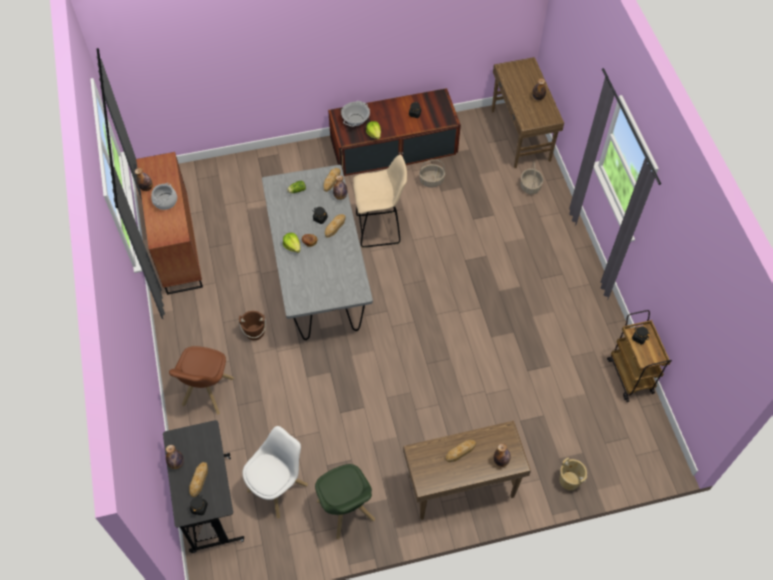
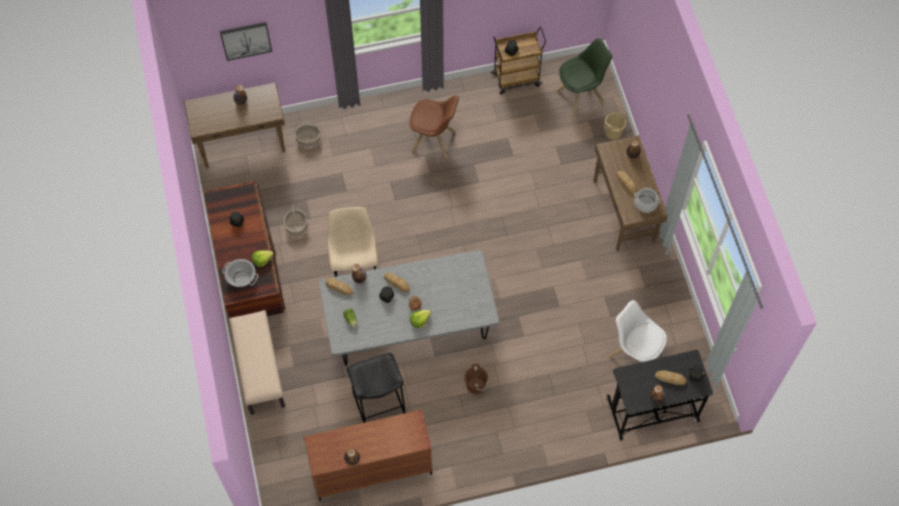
camera: 90 degrees left, 5 degrees up
cooking pot [151,183,177,210] -> cooking pot moved to [634,188,660,213]
brown chair [169,346,234,415] -> brown chair moved to [409,95,459,159]
green chair [315,464,375,539] -> green chair moved to [556,38,612,117]
none -> picture [220,22,272,61]
none -> beige bench [229,310,285,415]
none -> black stool [347,353,406,423]

